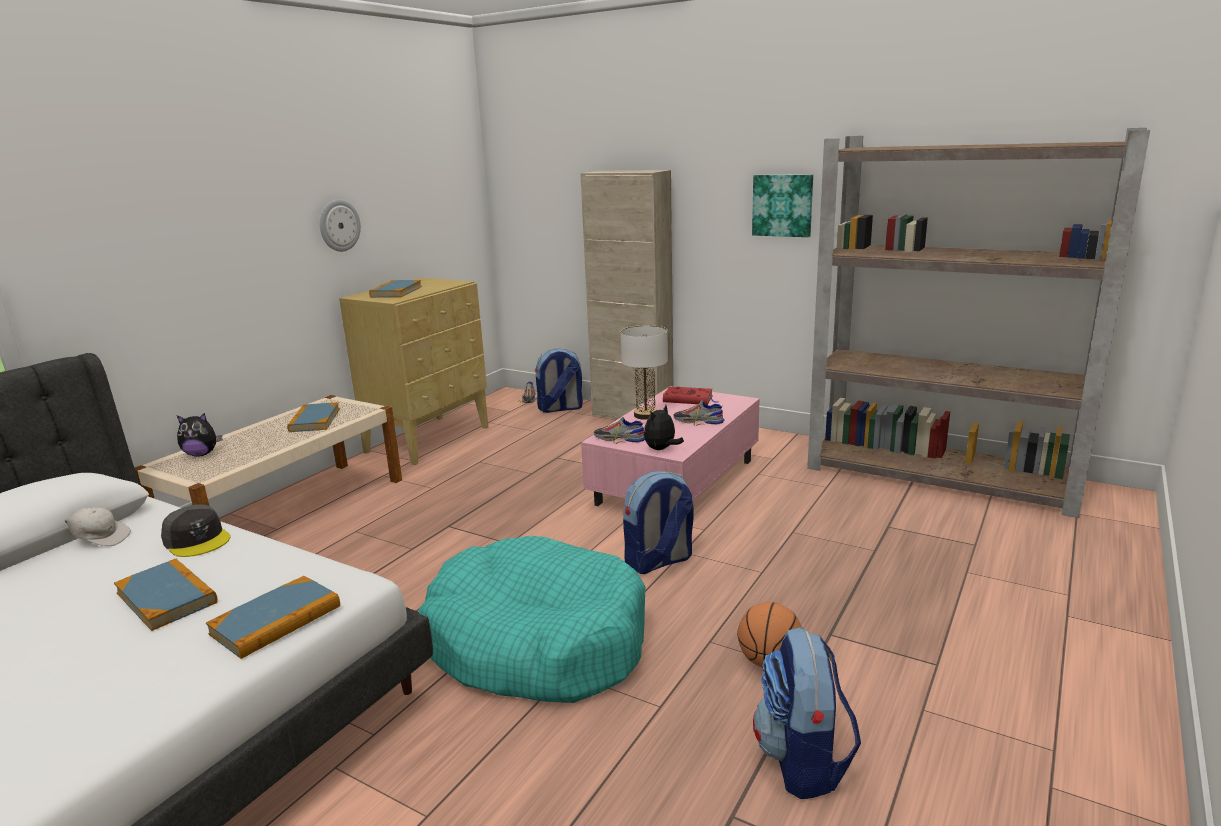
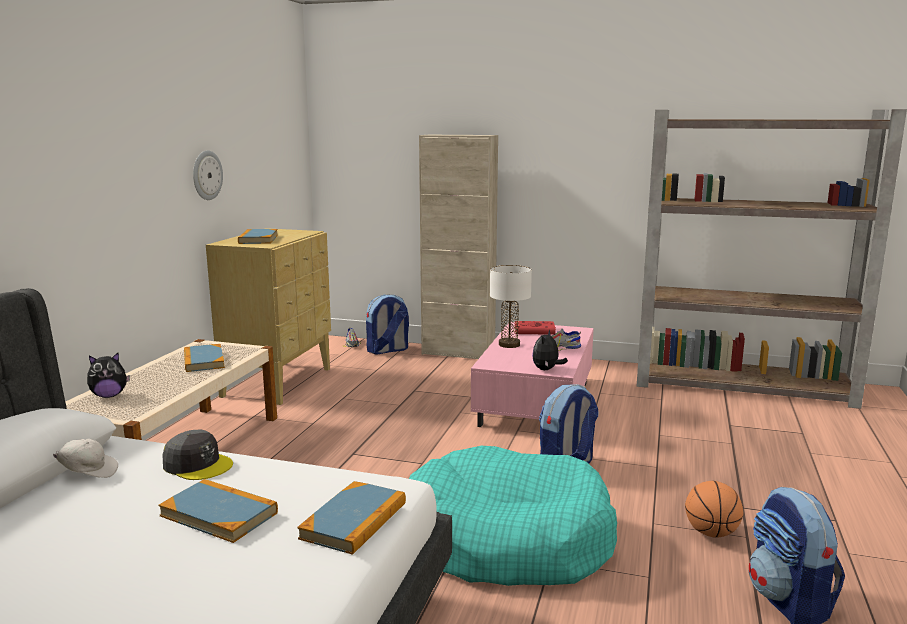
camera: 15 degrees left, 5 degrees down
shoe [594,417,645,444] -> none
picture [752,175,813,237] -> none

